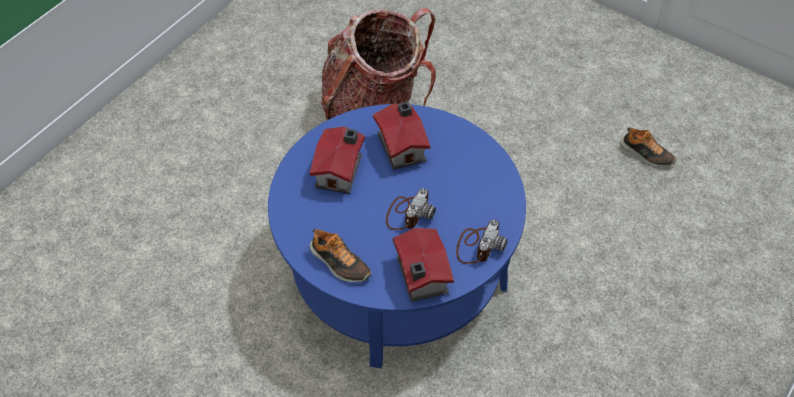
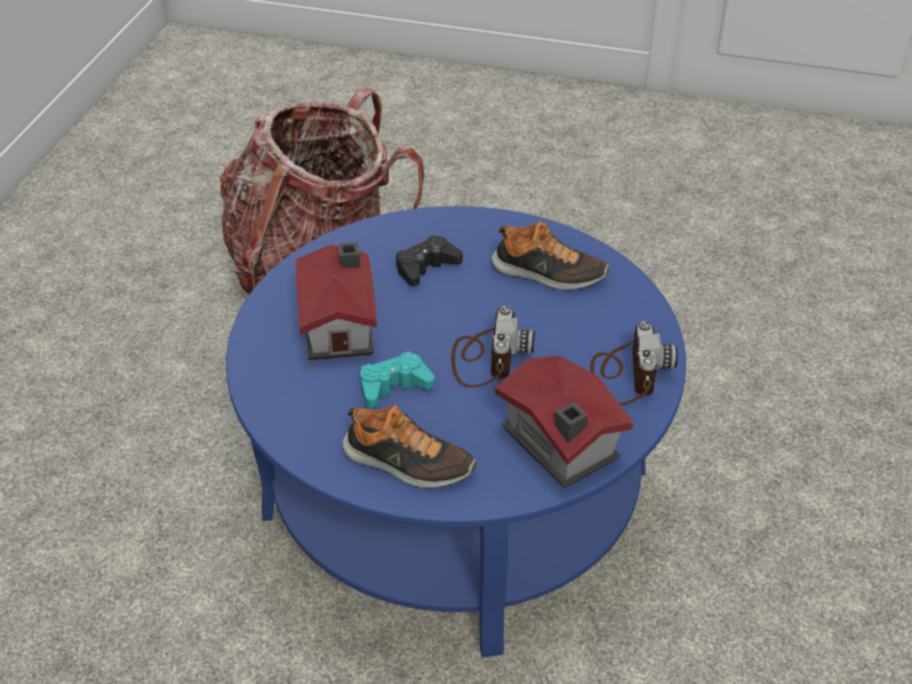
camera: 20 degrees left, 10 degrees down
toy house [373,102,431,170] -> black game controller [396,235,463,286]
shoe [620,127,677,167] -> shoe moved to [491,221,609,290]
none -> turquoise game controller [360,351,435,408]

